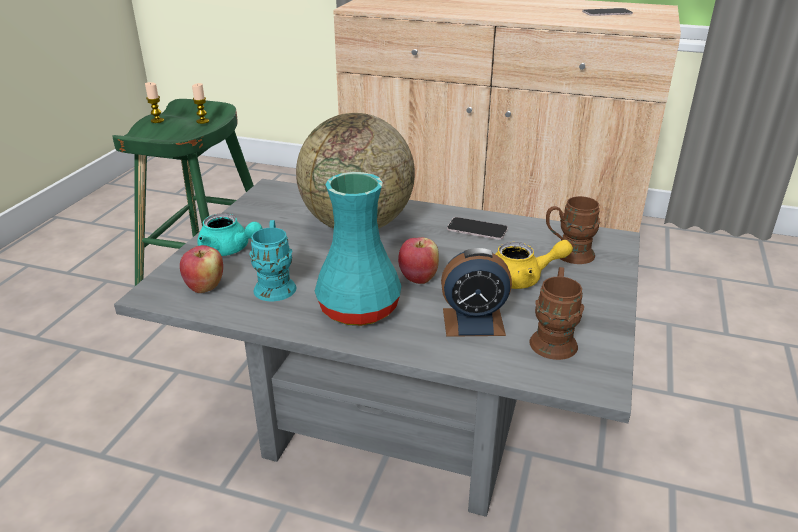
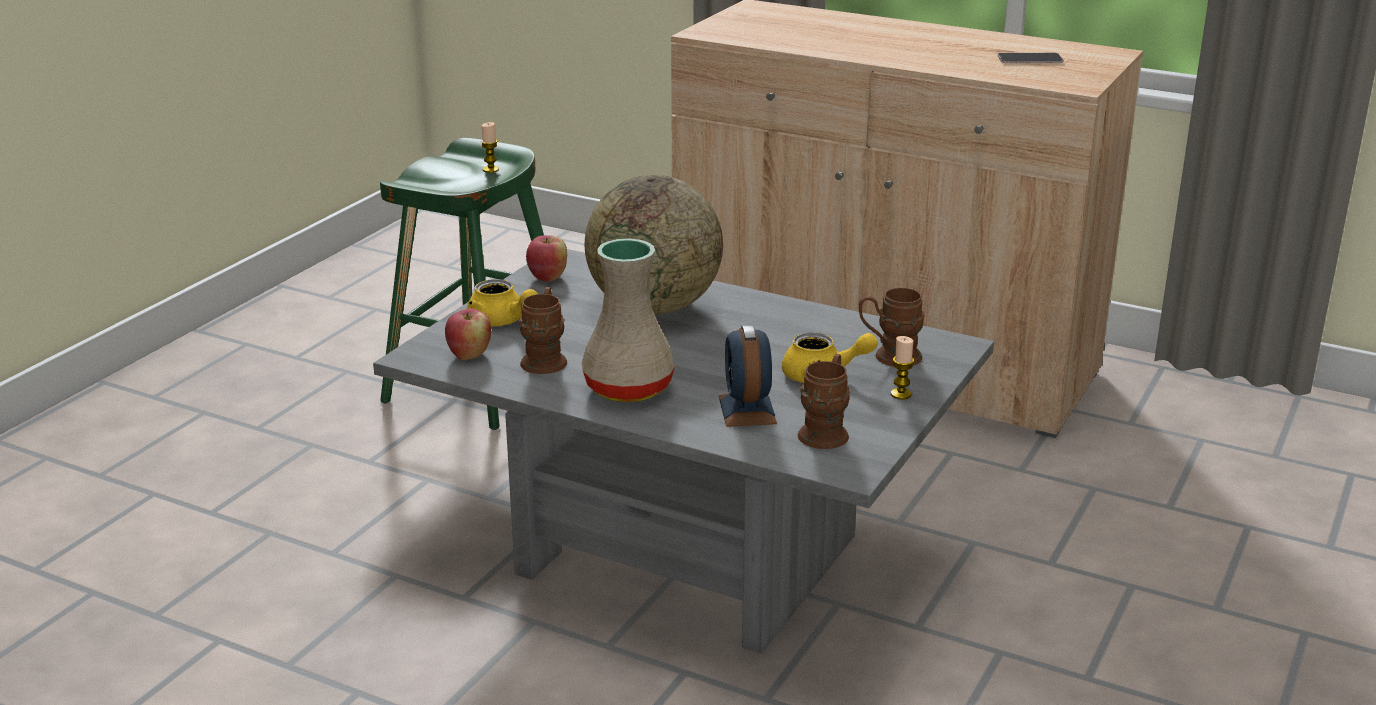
camera: 10 degrees right, 5 degrees down
candle [145,82,164,123] -> candle moved to [891,336,914,400]
turquoise teapot [197,213,263,256] -> yellow teapot [467,279,537,326]
turquoise mug [249,220,296,301] -> brown mug [519,287,567,374]
turquoise vase [315,172,401,326] -> beige vase [582,239,675,402]
apple [398,237,439,284] -> apple moved to [526,235,567,282]
alarm clock [441,248,512,337] -> alarm clock turned 75 degrees clockwise [718,325,777,427]
phone [447,217,508,240] -> none

